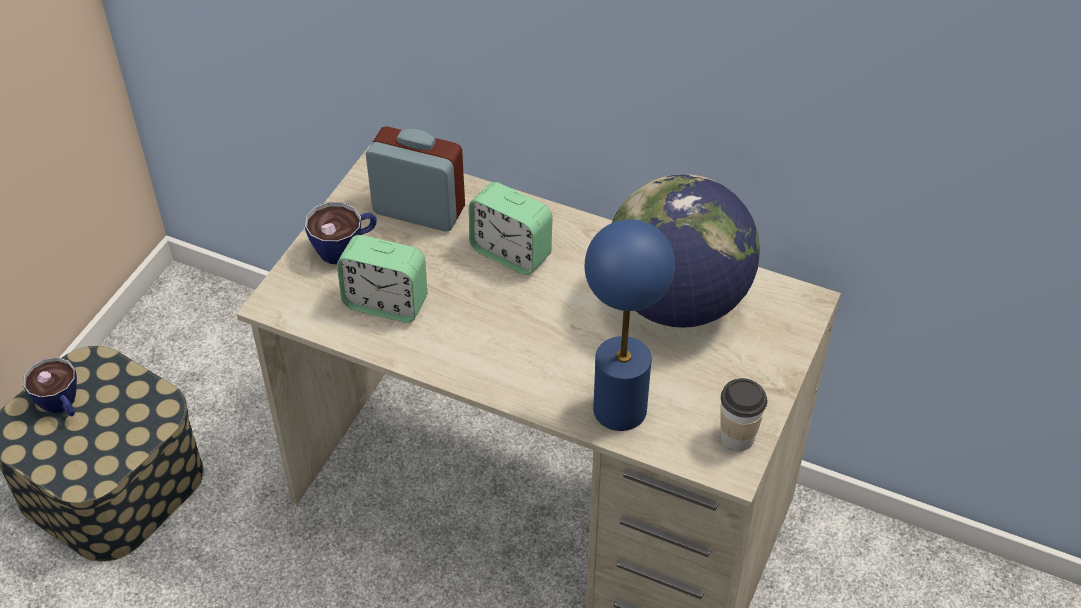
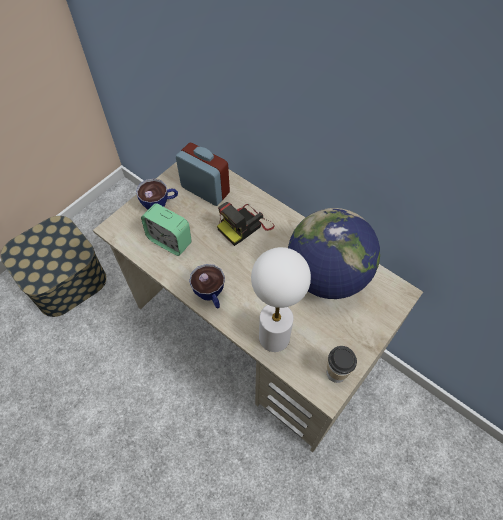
camera: 15 degrees right, 10 degrees up
cup [23,357,77,416] -> cup moved to [189,264,225,308]
alarm clock [469,182,553,275] -> camera [217,202,275,246]
blue table lamp [585,219,675,431] -> white table lamp [251,247,311,352]

